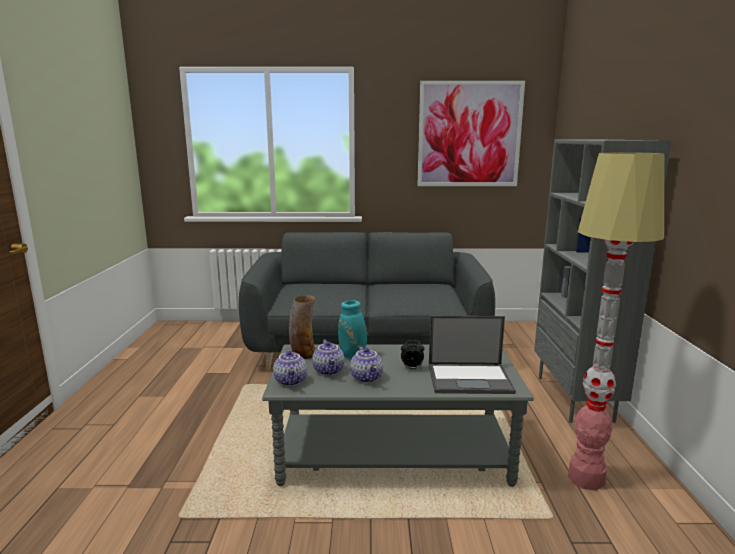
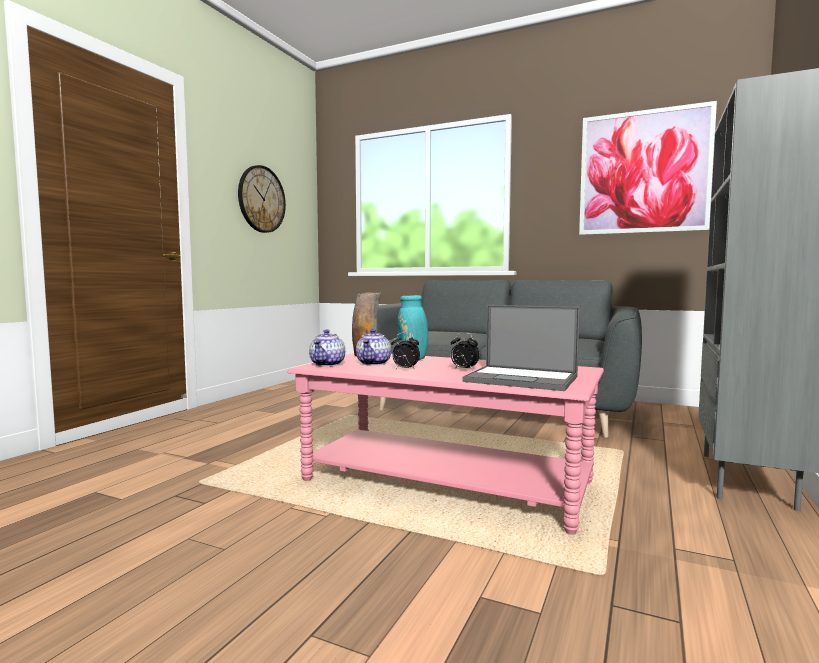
camera: 25 degrees right, 10 degrees down
grey coffee table [262,344,534,487] -> pink coffee table [287,353,604,535]
teapot [350,346,383,383] -> alarm clock [391,332,420,369]
floor lamp [568,152,664,491] -> none
none -> wall clock [238,165,286,233]

